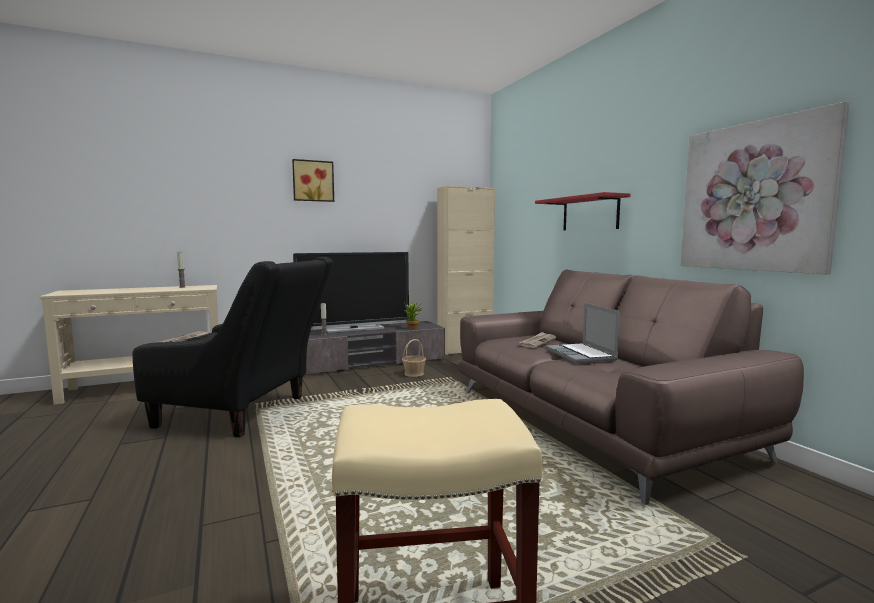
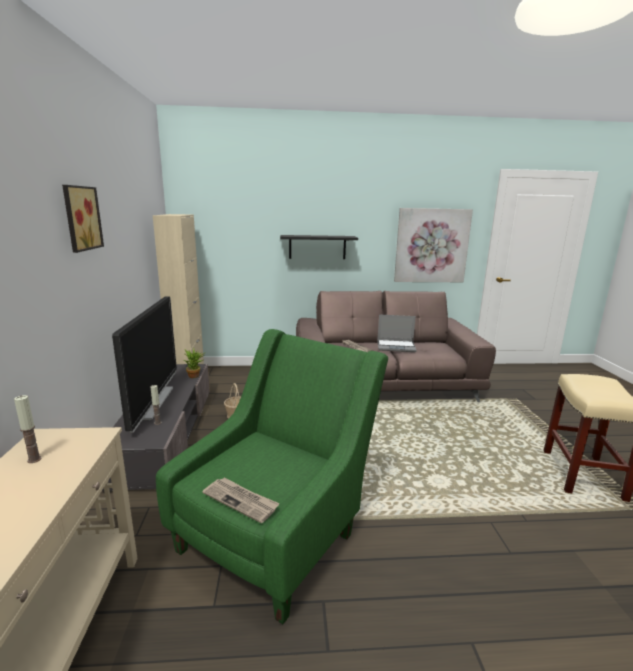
camera: 70 degrees left, 10 degrees up
black armchair [133,257,333,437] -> green armchair [156,329,388,624]
red shelf [535,192,630,231] -> black shelf [280,235,358,259]

